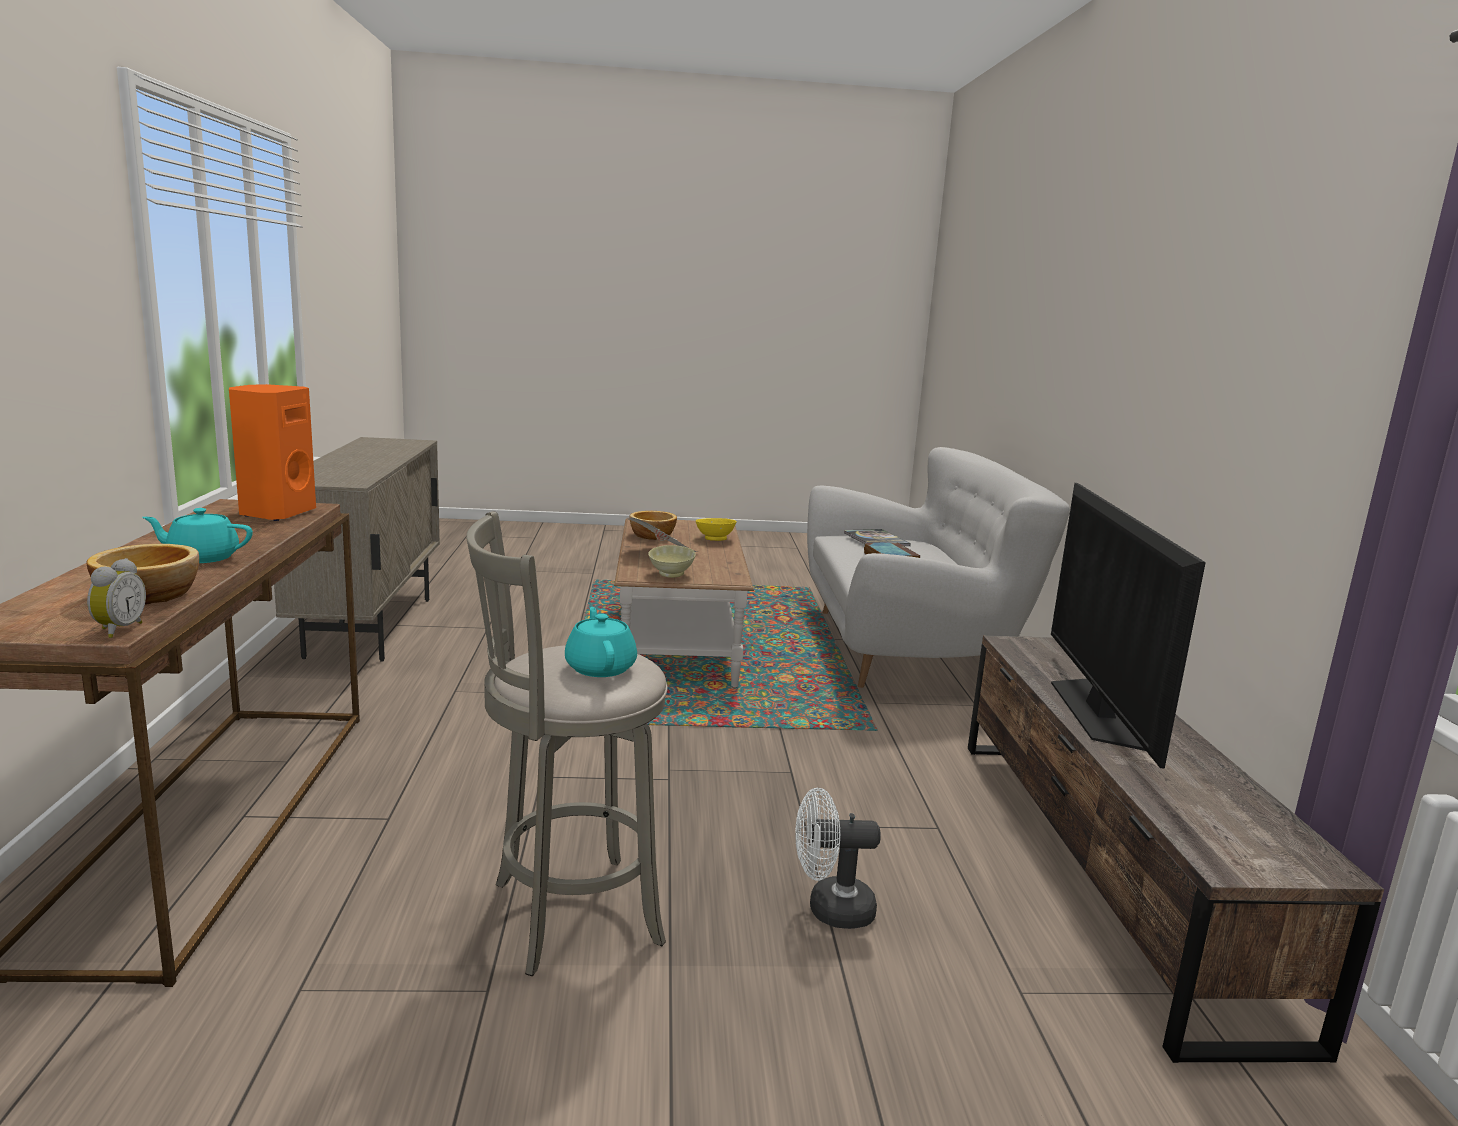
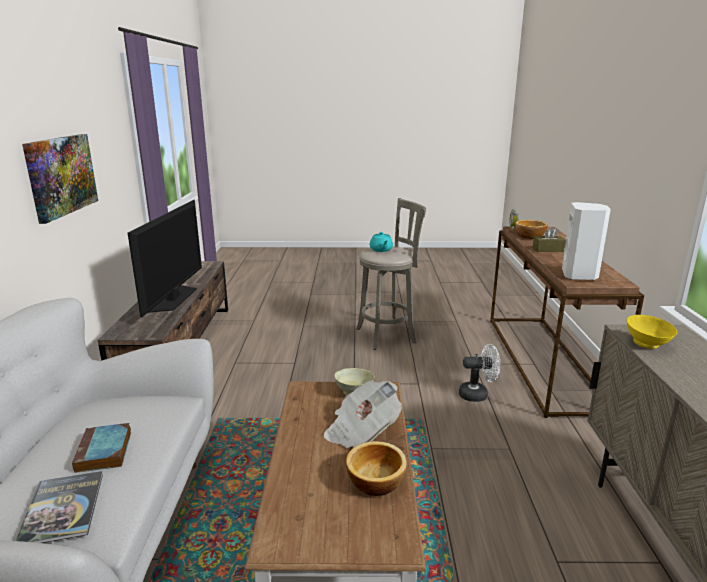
camera: 175 degrees left, 5 degrees up
turquoise teapot [142,508,253,563] -> brown tissue box [533,227,566,252]
orange speaker [229,384,316,521] -> white speaker [562,202,611,280]
yellow bowl [696,518,737,541] -> yellow bowl moved to [627,315,677,349]
white fan [795,788,881,929] -> white fan moved to [459,344,500,402]
none -> picture [22,134,98,224]

